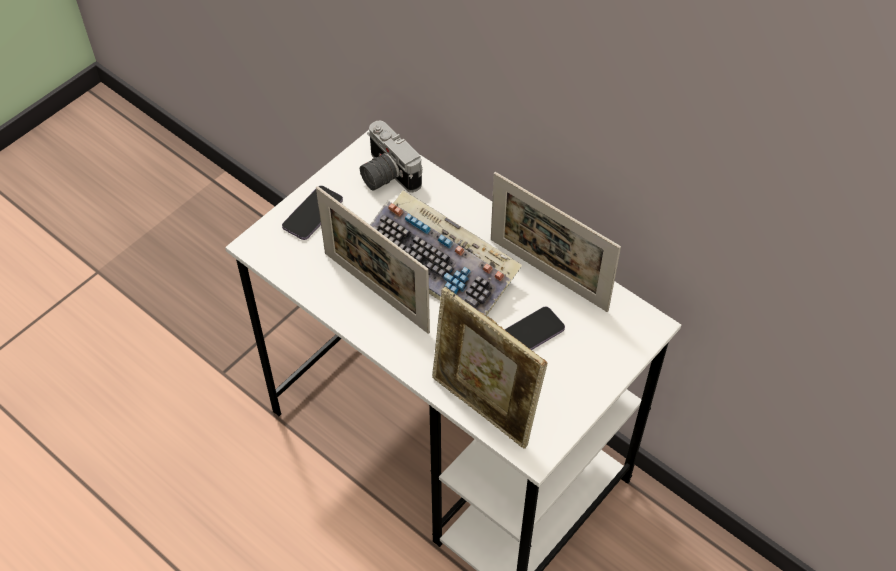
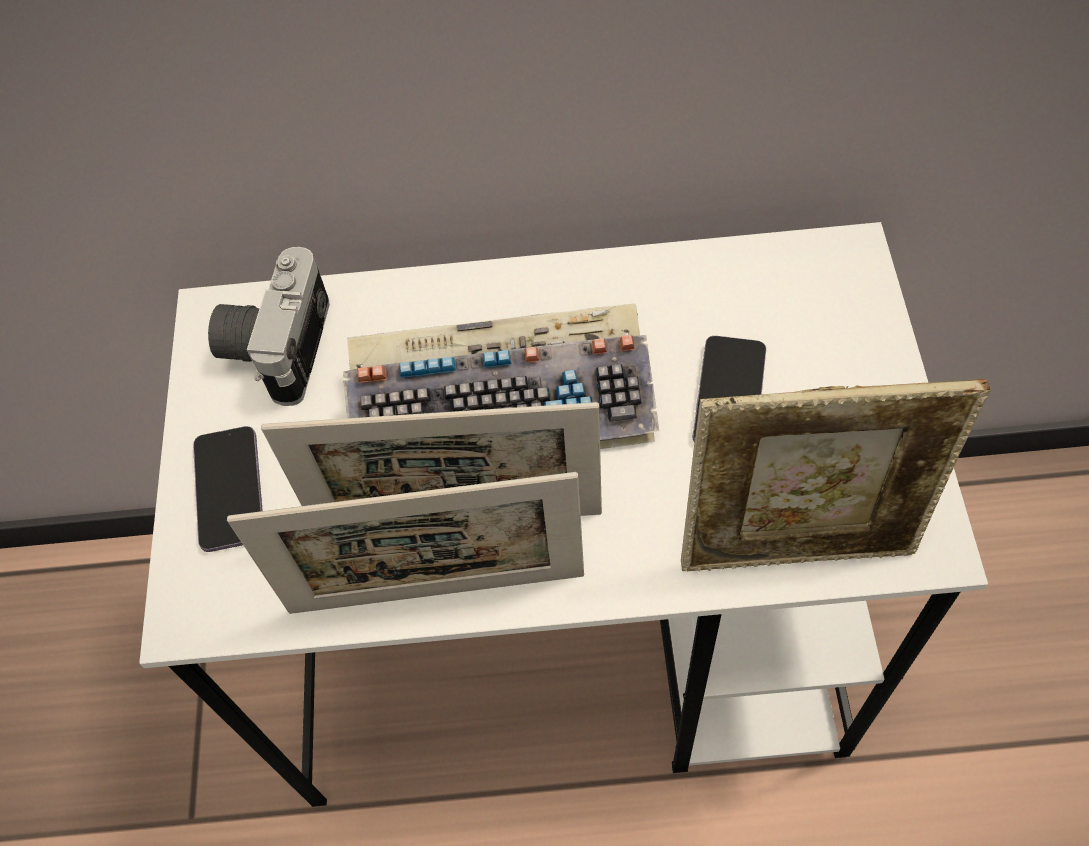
camera: 40 degrees left, 5 degrees up
camera [360,120,423,193] -> camera turned 90 degrees clockwise [208,247,330,406]
picture frame [491,172,621,312] -> picture frame moved to [227,472,584,614]

